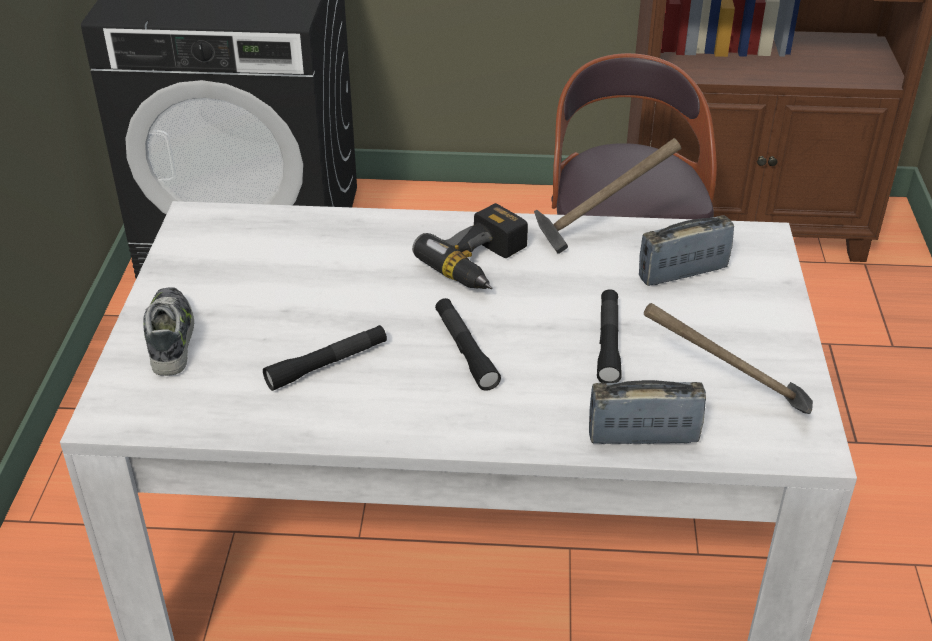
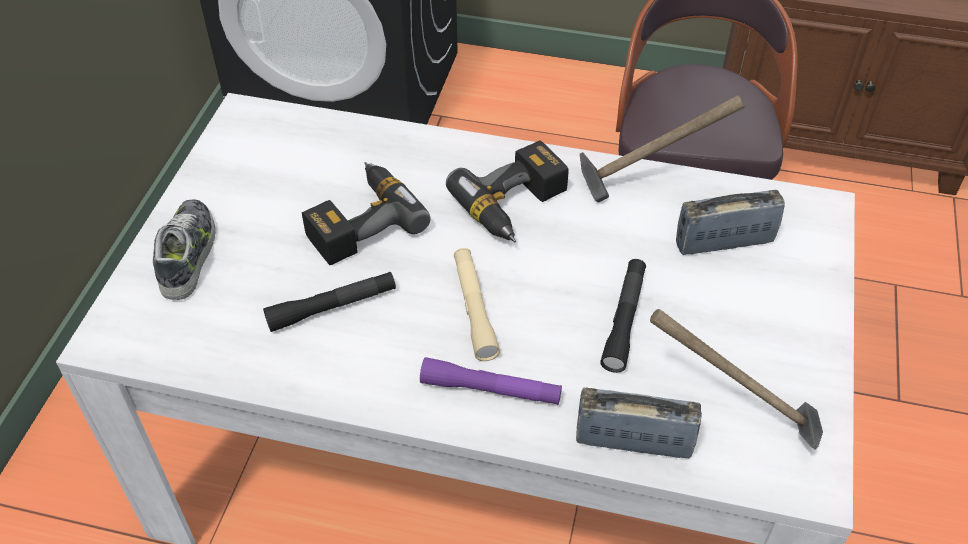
camera: 10 degrees right, 10 degrees up
black flashlight [435,298,501,391] -> beige flashlight [454,248,500,361]
none -> power drill [302,162,431,266]
none -> purple flashlight [420,357,562,405]

